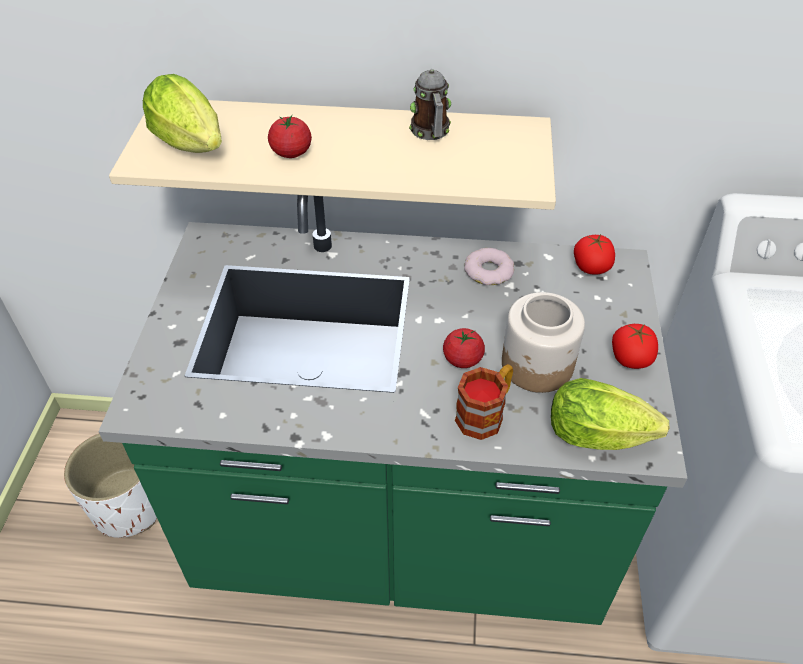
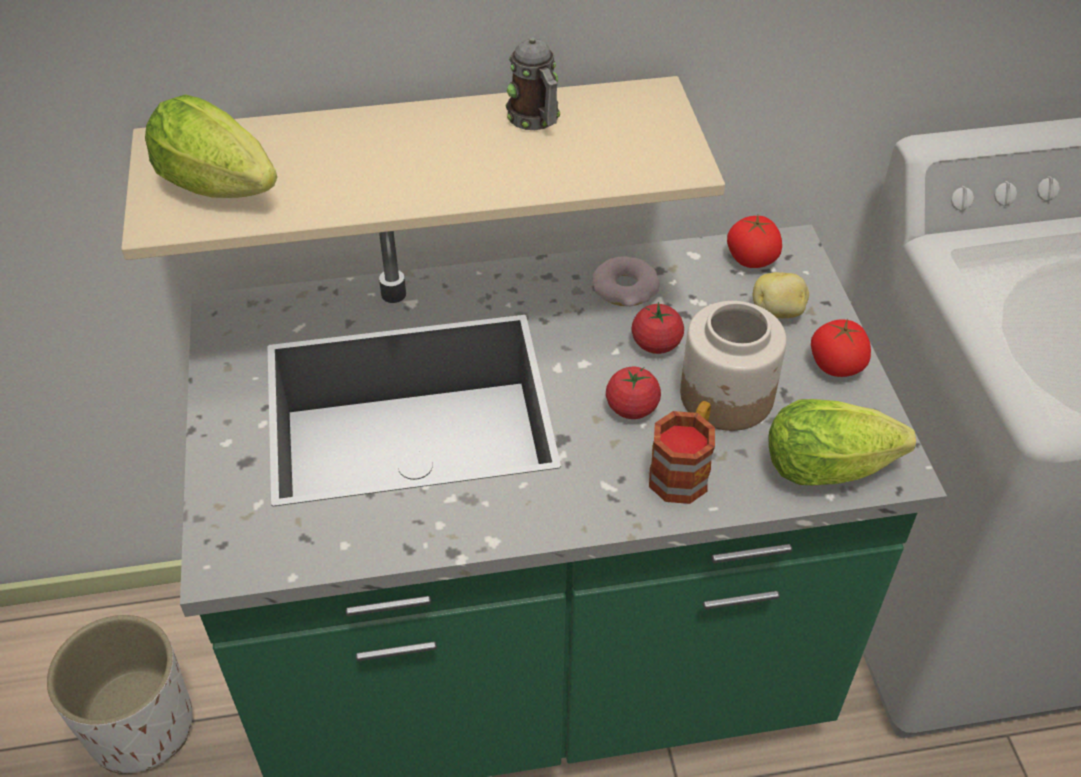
camera: 15 degrees left, 0 degrees up
tomato [268,114,312,158] -> tomato moved to [631,302,684,354]
none -> potato [753,272,809,319]

